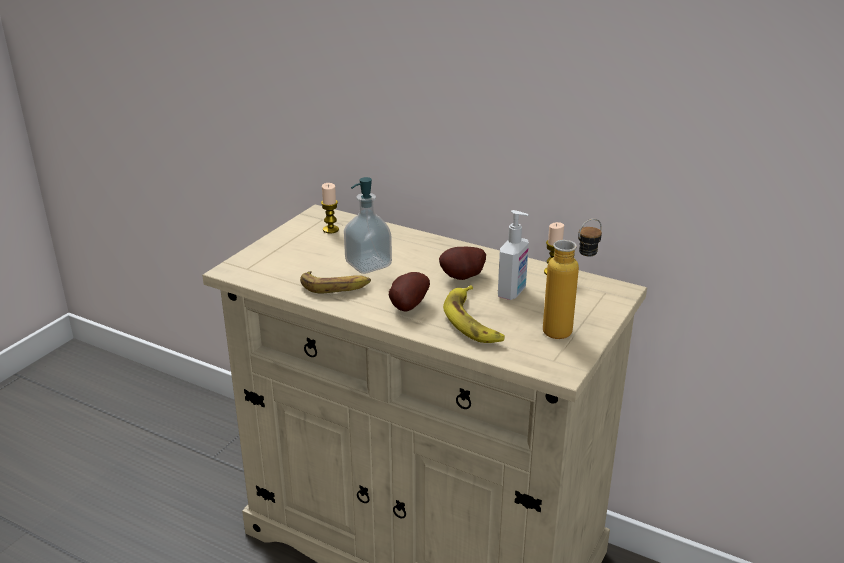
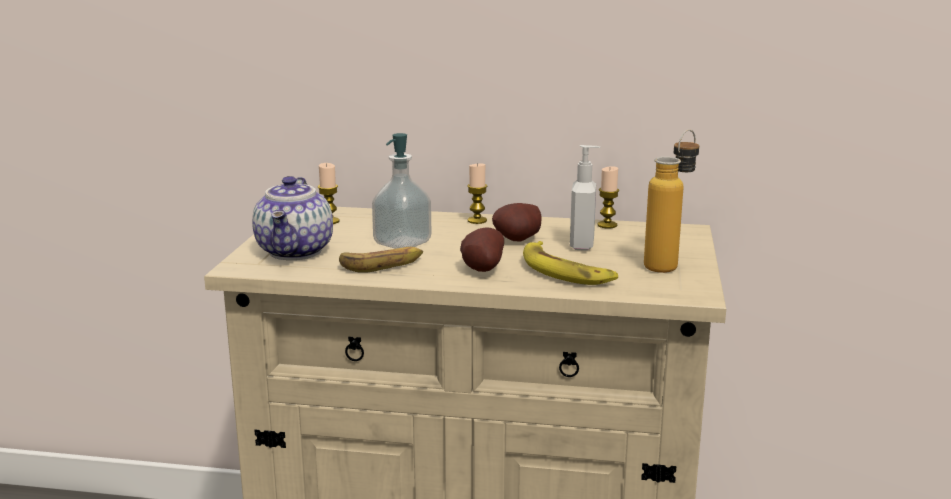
camera: 20 degrees left, 10 degrees down
none -> teapot [252,176,333,260]
none -> candle [467,163,487,224]

